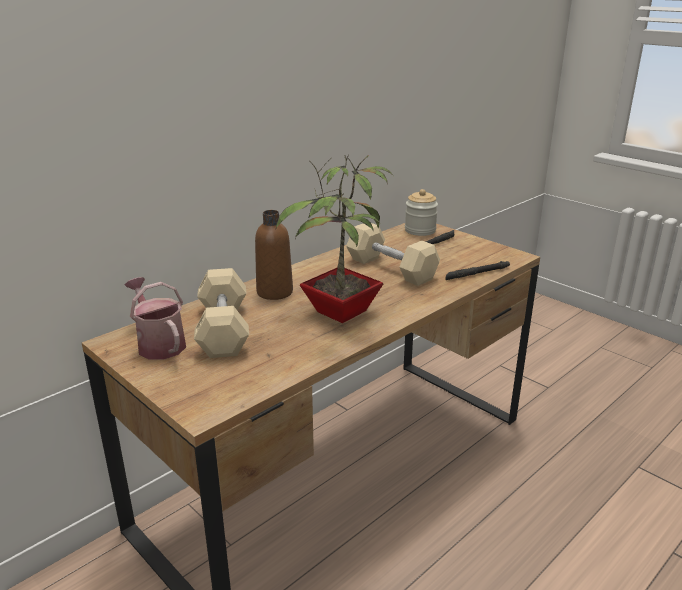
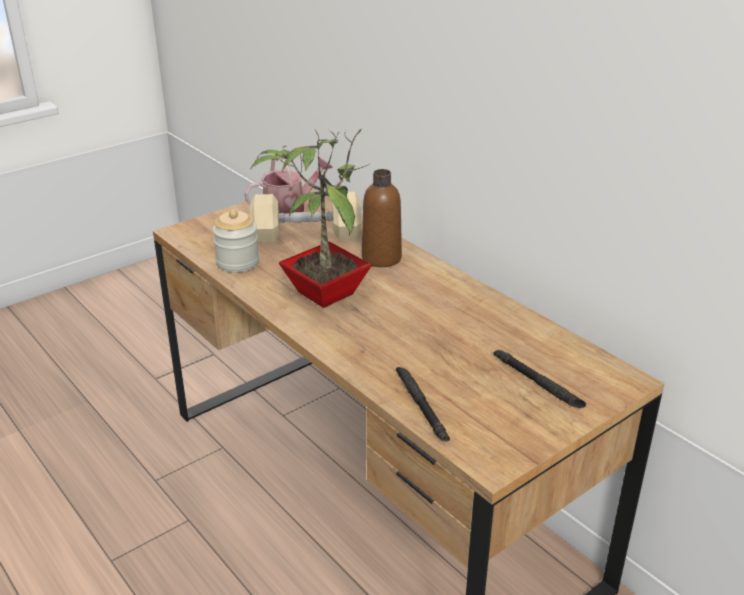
camera: 95 degrees right, 5 degrees up
beige dumbbell [346,223,440,286] -> none
jar [405,189,438,236] -> jar moved to [212,210,259,273]

